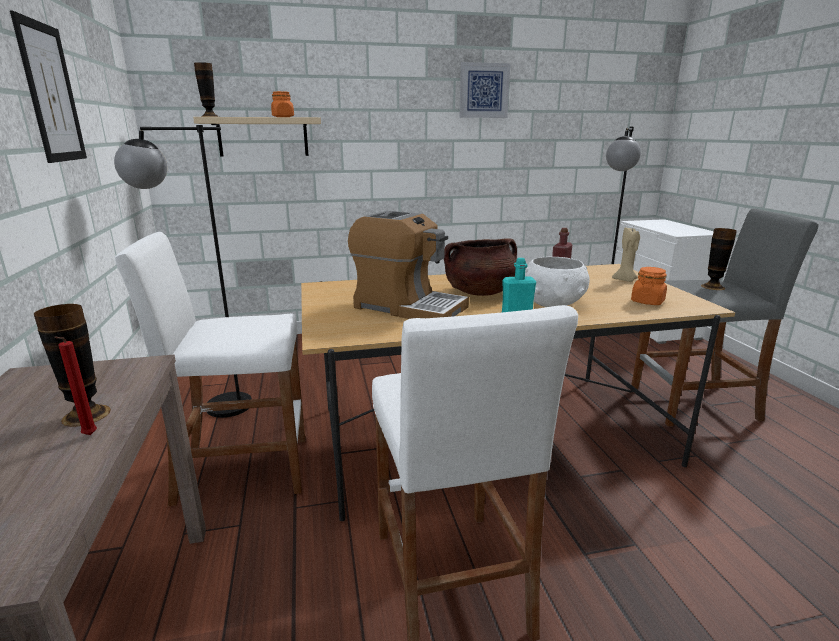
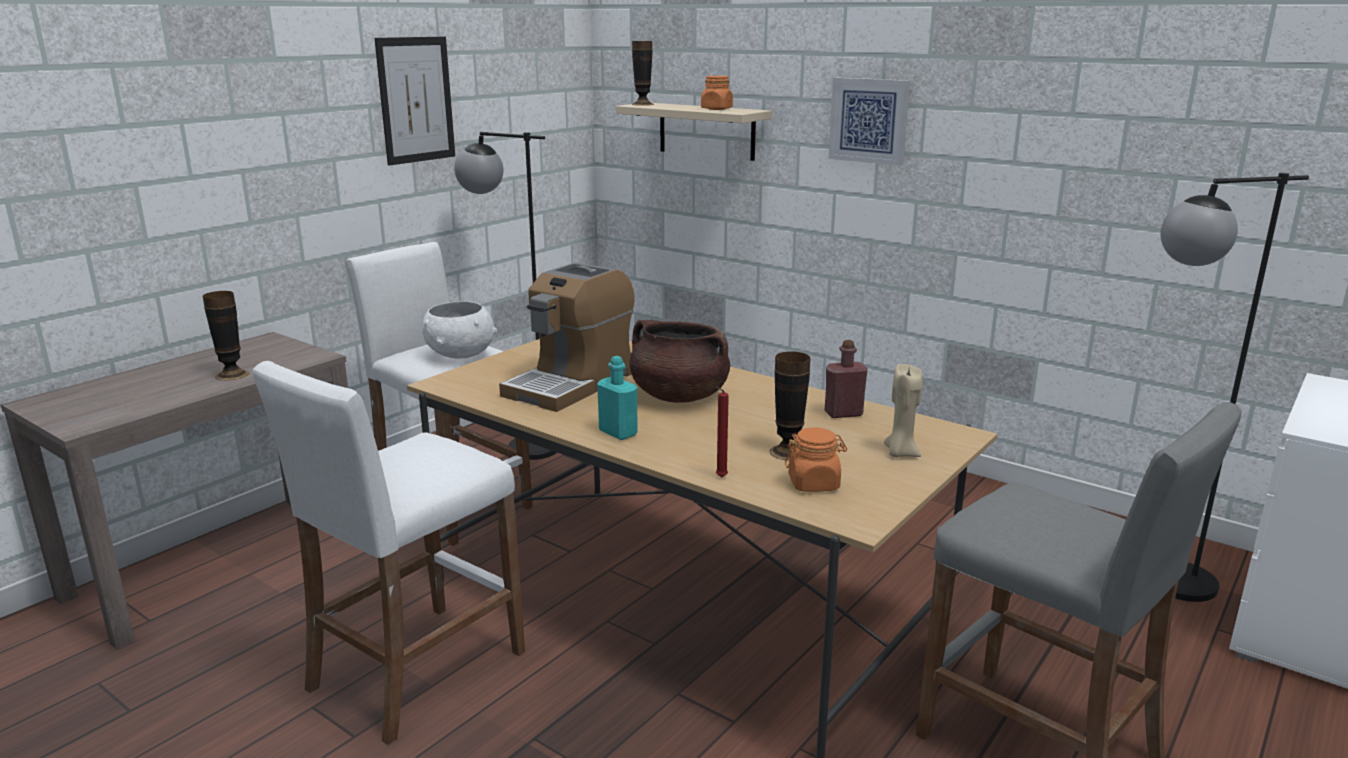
camera: 50 degrees right, 0 degrees up
red candle [54,336,97,435] -> red candle moved to [716,387,729,477]
coffee machine [348,211,469,319] -> coffee machine turned 45 degrees clockwise [499,262,635,412]
picture [459,62,510,118] -> picture moved to [828,77,910,166]
white bowl [525,257,590,307] -> white bowl moved to [422,301,497,358]
vase [701,228,737,290] -> vase moved to [769,351,810,461]

